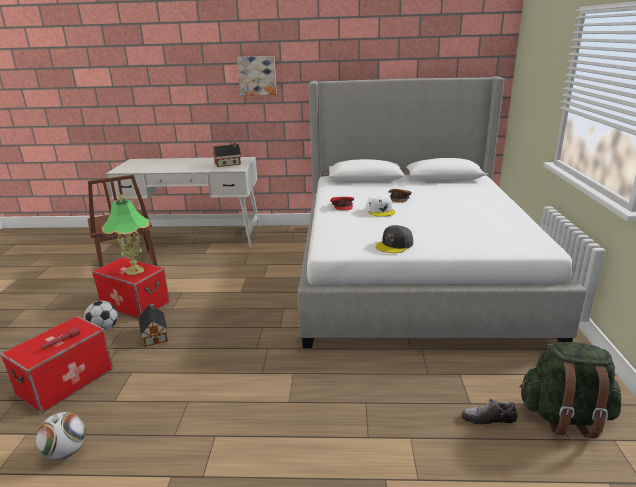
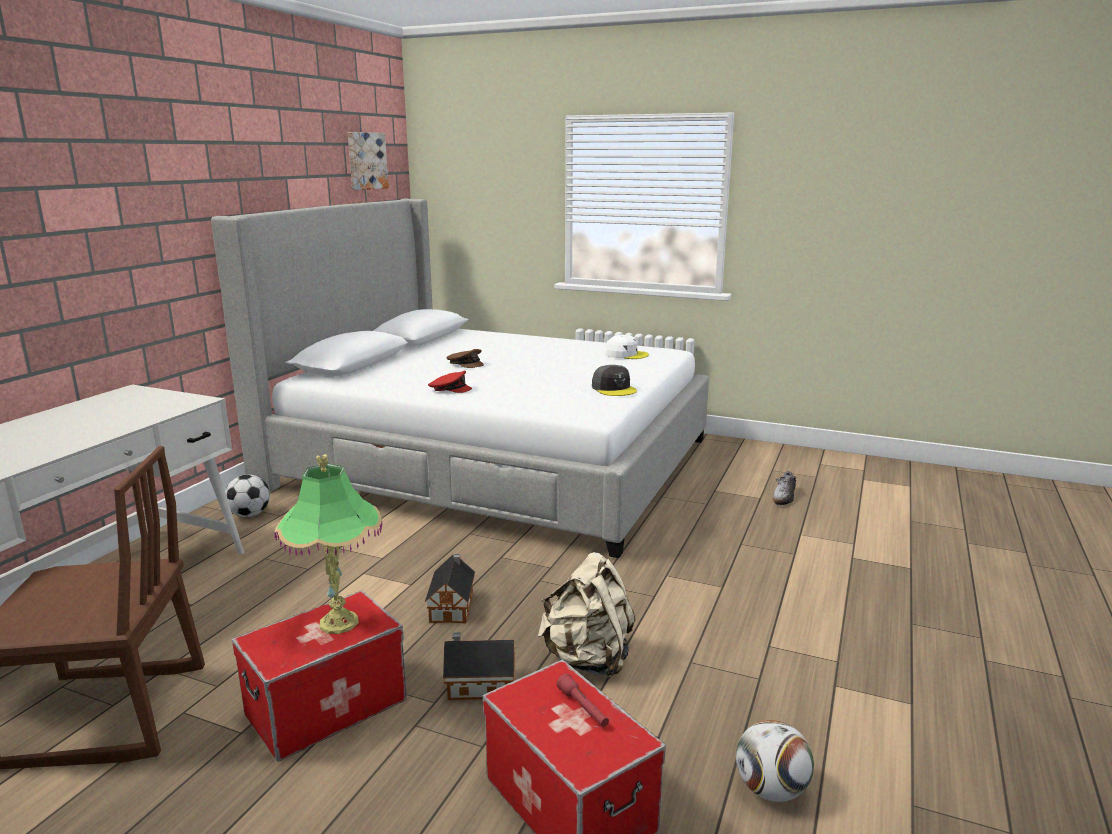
camera: 70 degrees left, 5 degrees down
football [84,301,118,331] -> football moved to [225,475,270,517]
toy house [213,143,241,167] -> toy house moved to [425,554,475,624]
picture [237,56,277,96] -> picture moved to [348,132,389,190]
white cap [366,194,395,217] -> white cap moved to [605,335,649,359]
green backpack [520,342,622,438] -> none
none -> beige backpack [538,552,635,678]

